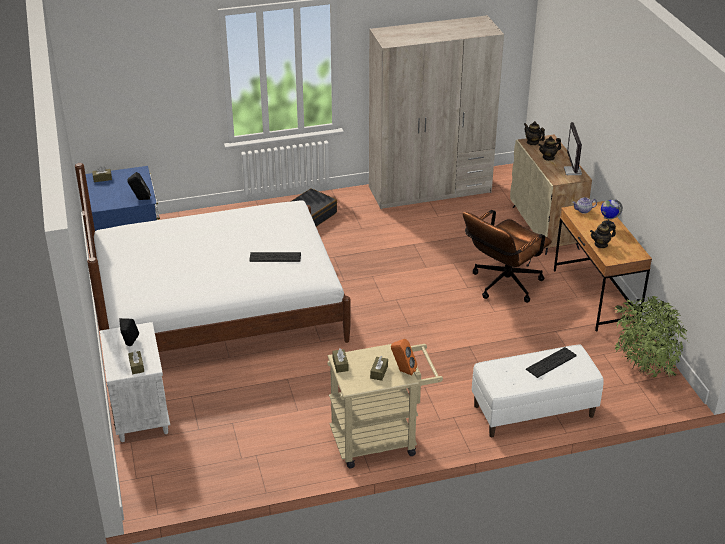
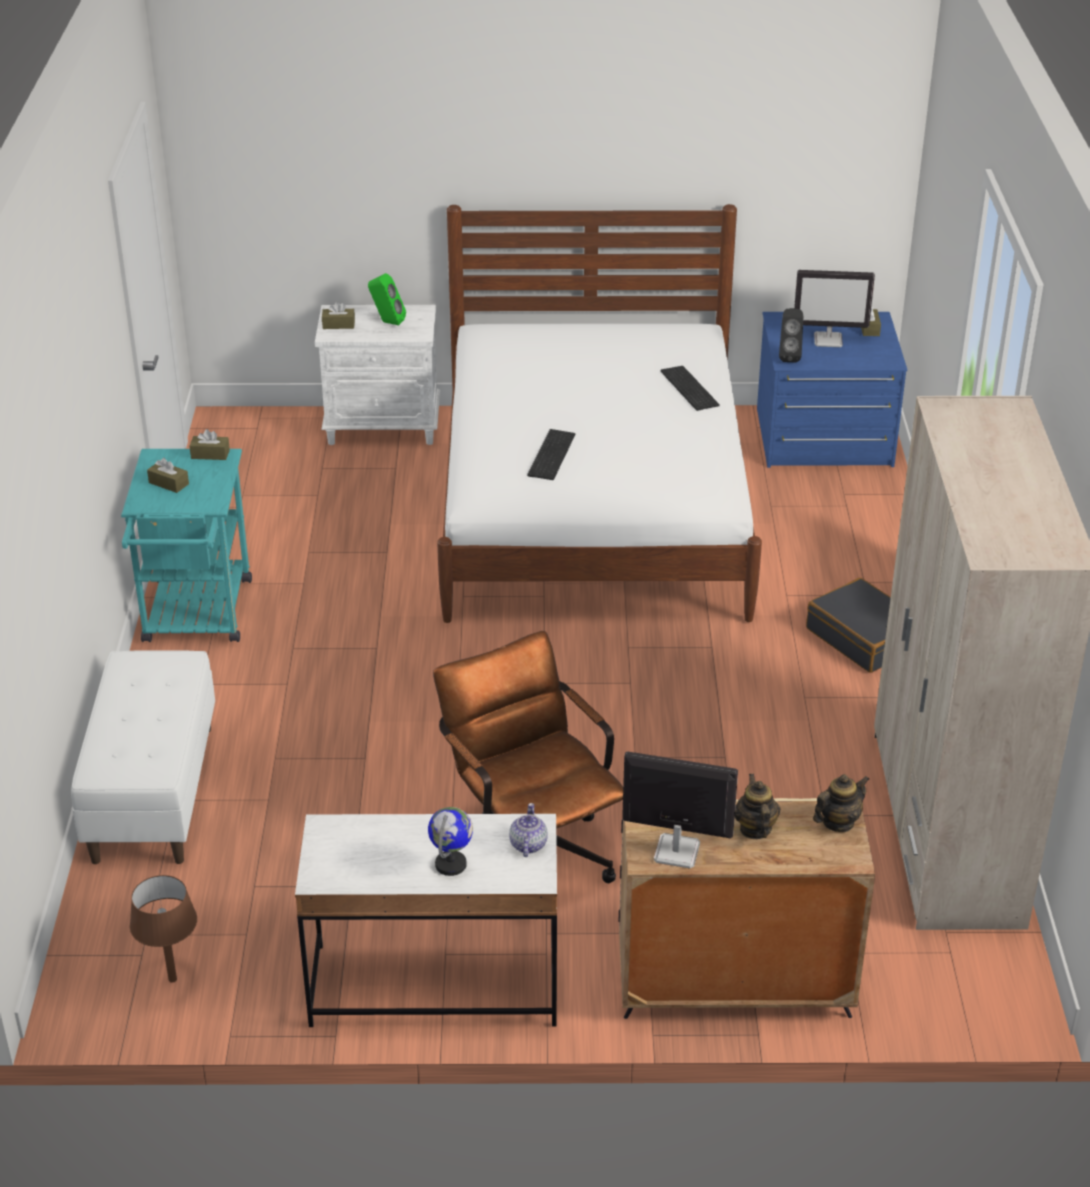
camera: 105 degrees right, 0 degrees up
black speaker [119,318,139,346] -> green speaker [368,273,406,325]
beige cart [327,344,443,468] -> turquoise cart [121,449,252,642]
orange speaker [391,339,417,376] -> none
keyboard [526,347,577,378] -> keyboard moved to [661,366,720,411]
brown desk [554,201,652,332] -> white desk [295,814,557,1027]
teapot [590,222,616,248] -> none
potted plant [614,296,688,378] -> brown table lamp [130,875,197,983]
none -> monitor [794,270,875,347]

